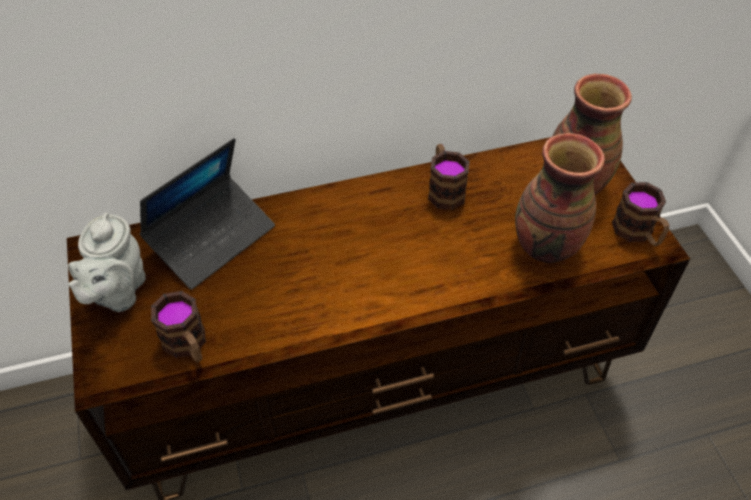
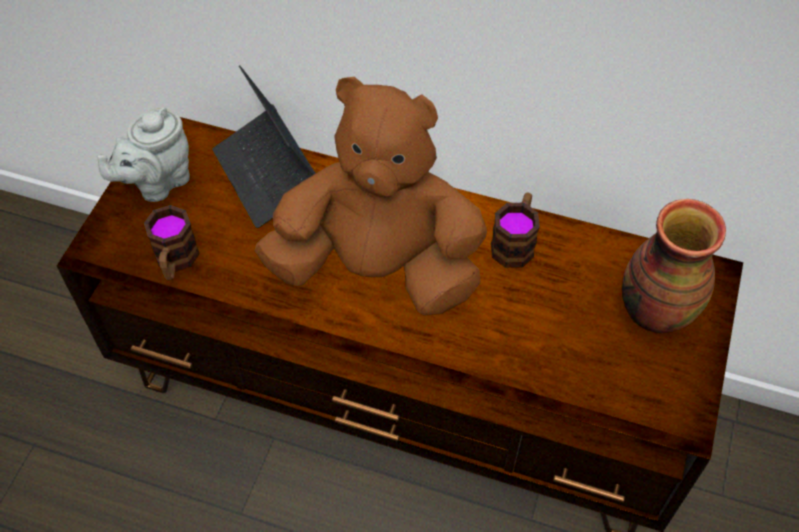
camera: 35 degrees right, 5 degrees up
laptop [140,138,275,290] -> laptop turned 75 degrees clockwise [212,66,316,228]
vase [515,133,605,263] -> none
mug [612,182,669,246] -> none
none -> brown plush toy [254,77,487,316]

